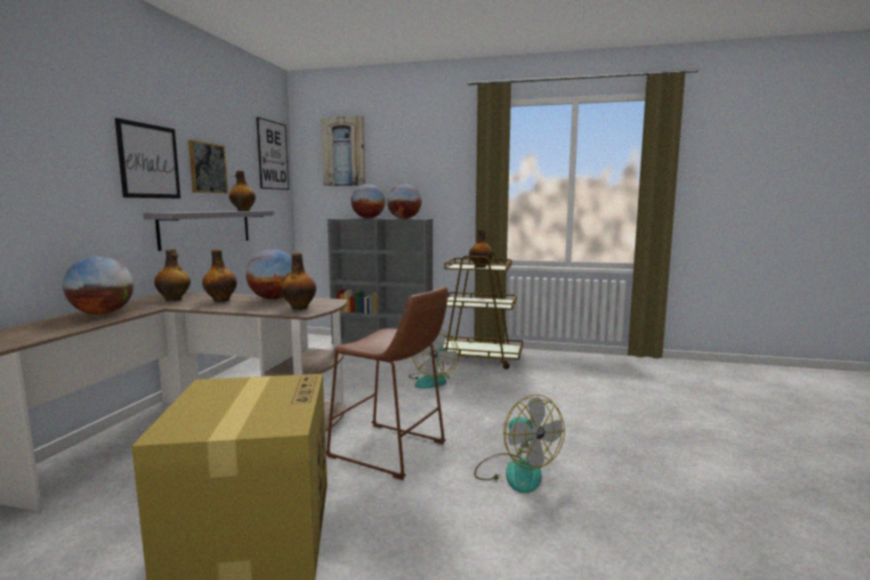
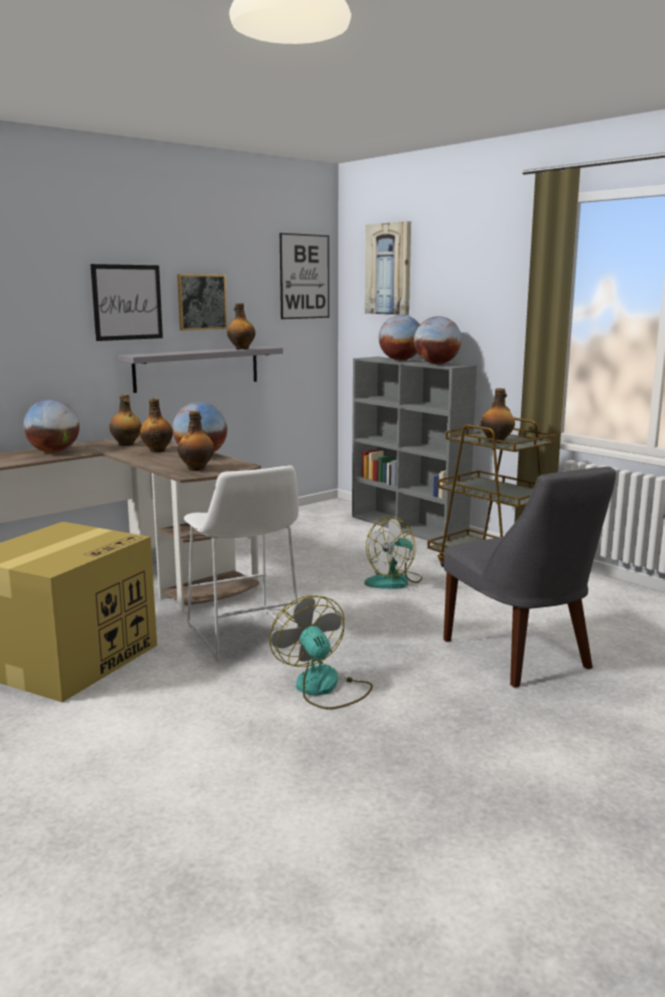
camera: 35 degrees right, 5 degrees up
brown stool [326,286,448,480] -> white stool [184,465,301,661]
fan [474,394,565,493] -> fan turned 150 degrees clockwise [270,596,373,710]
none -> grey chair [444,467,616,688]

